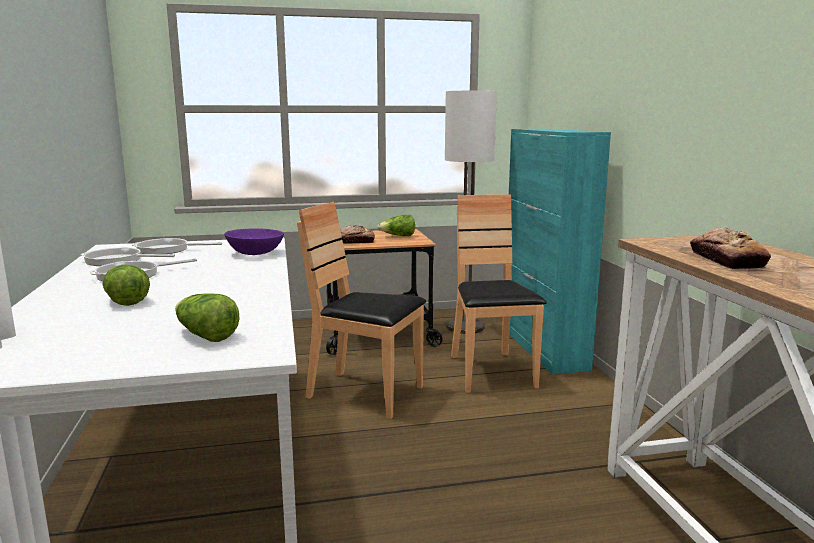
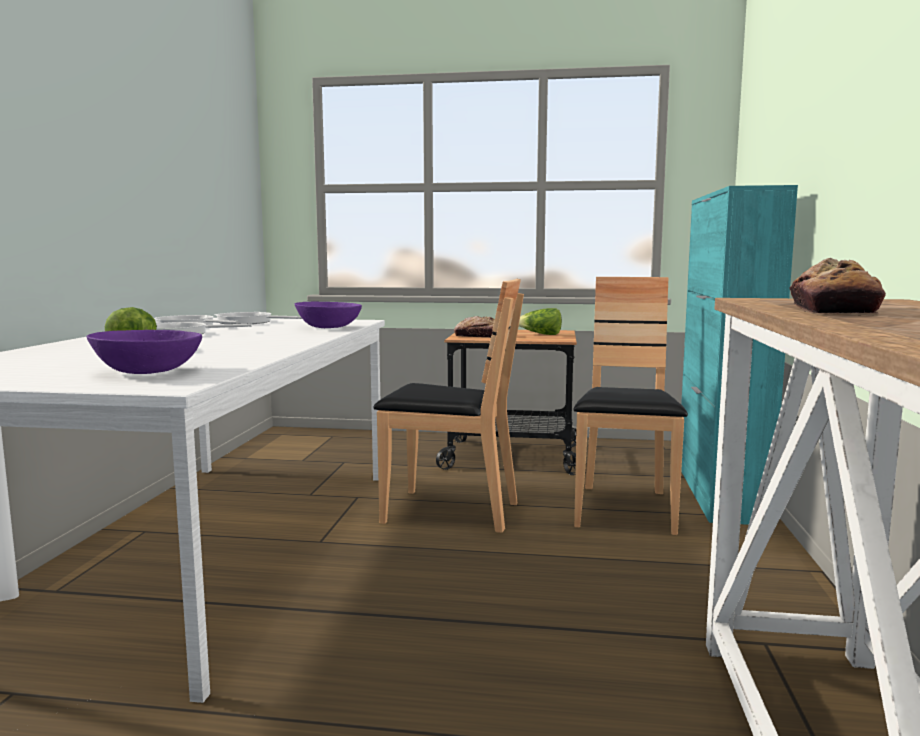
camera: 20 degrees right, 5 degrees down
lettuce [175,293,240,342] -> purple bowl [86,330,202,374]
brown chair [297,202,426,419] -> brown chair turned 150 degrees clockwise [373,279,524,533]
floor lamp [445,90,497,334] -> none

